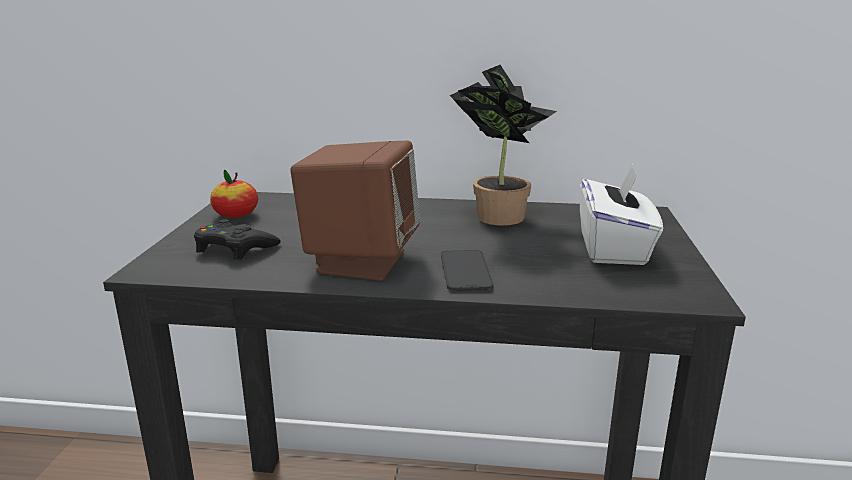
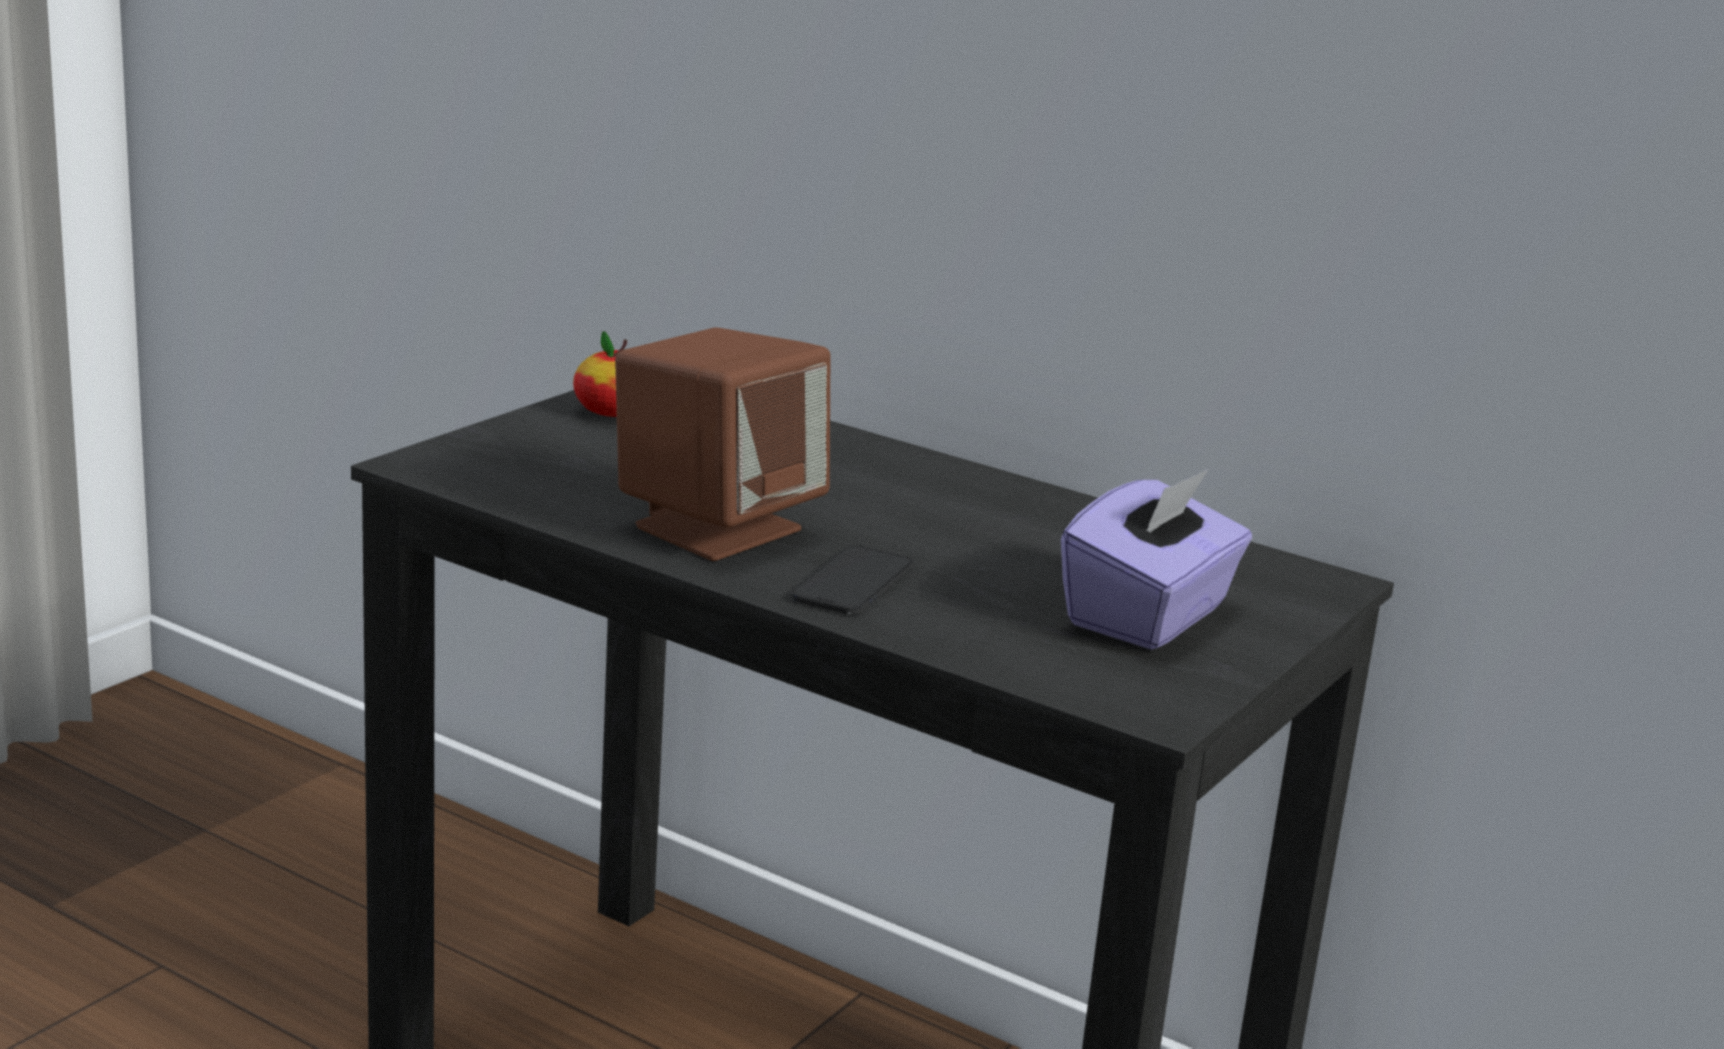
camera: 25 degrees right, 0 degrees up
black game controller [194,219,281,260] -> none
potted plant [449,65,557,226] -> none
white tissue box [580,164,663,265] -> purple tissue box [1061,469,1252,650]

